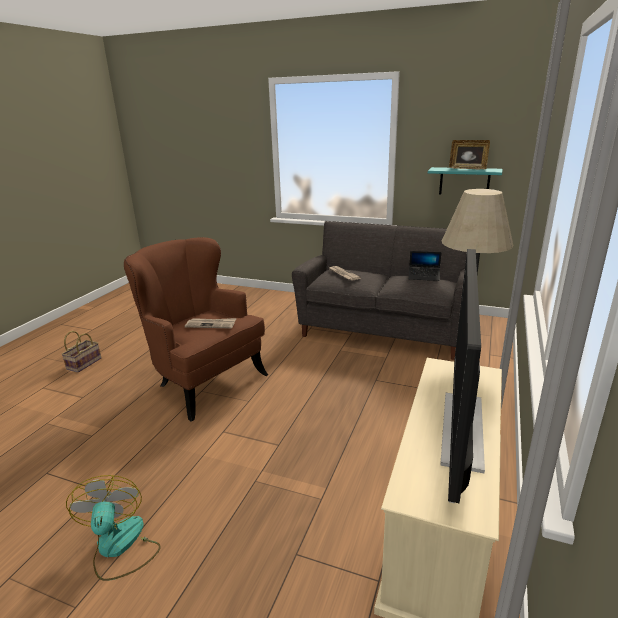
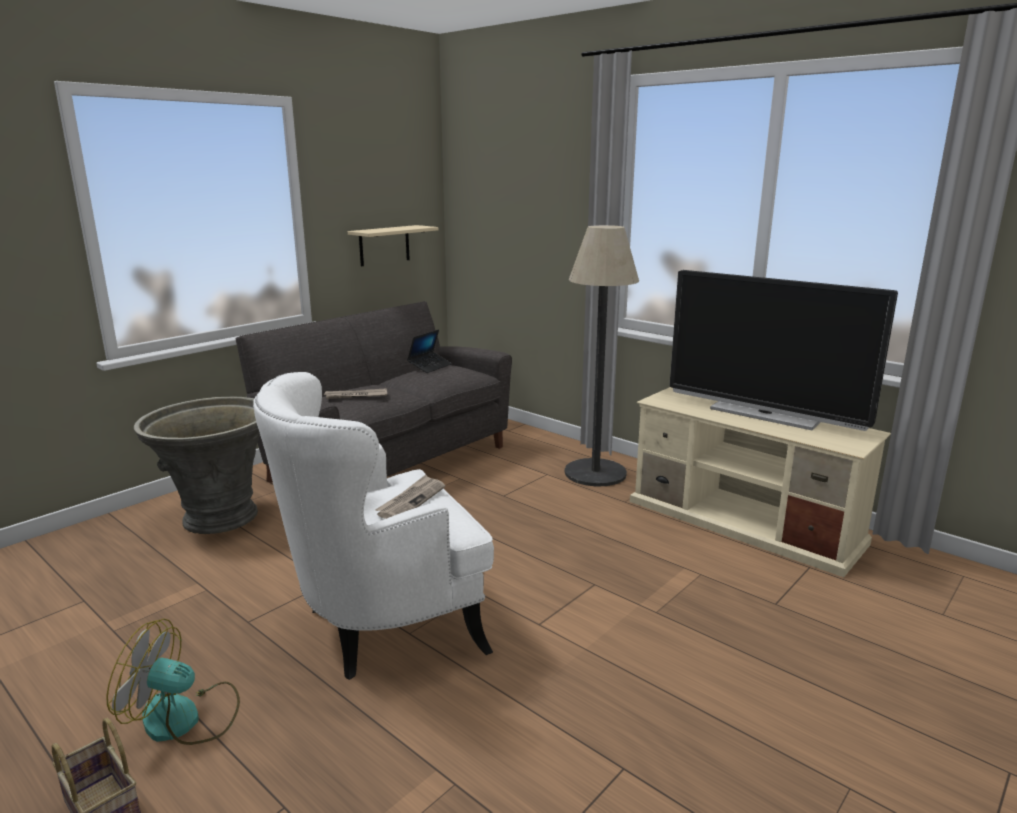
camera: 70 degrees left, 5 degrees down
fan [66,475,161,581] -> fan moved to [106,619,240,745]
brown armchair [124,237,268,422] -> white armchair [253,372,494,680]
turquoise shelf [428,167,502,194] -> beige shelf [348,225,438,266]
picture frame [449,140,490,170] -> none
none -> grey planter [134,397,260,534]

